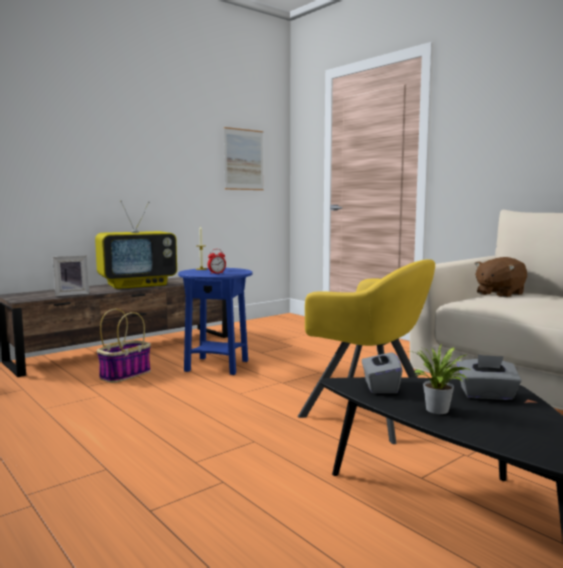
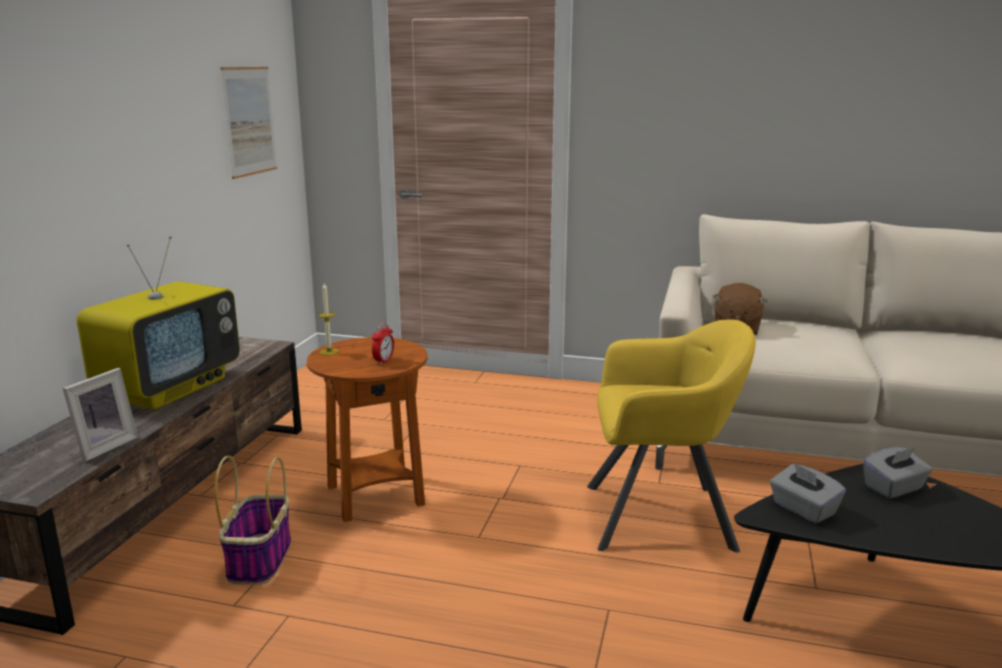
camera: 35 degrees left, 10 degrees up
blue side table [178,268,252,375] -> brown side table [307,337,428,522]
potted plant [410,343,471,414] -> none

